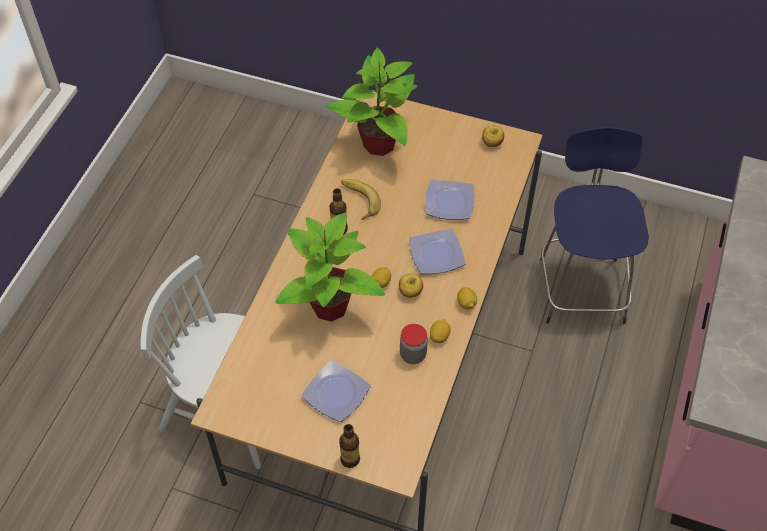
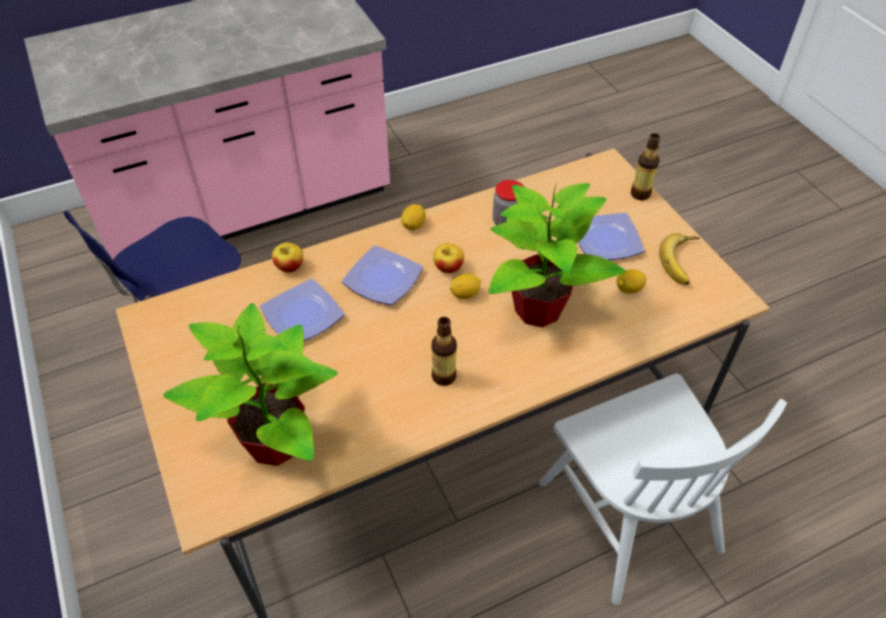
camera: 135 degrees left, 5 degrees down
banana [341,179,381,220] -> banana moved to [659,233,700,285]
lemon [430,319,451,343] -> lemon moved to [617,269,647,294]
apple [482,126,504,147] -> apple moved to [272,242,303,272]

